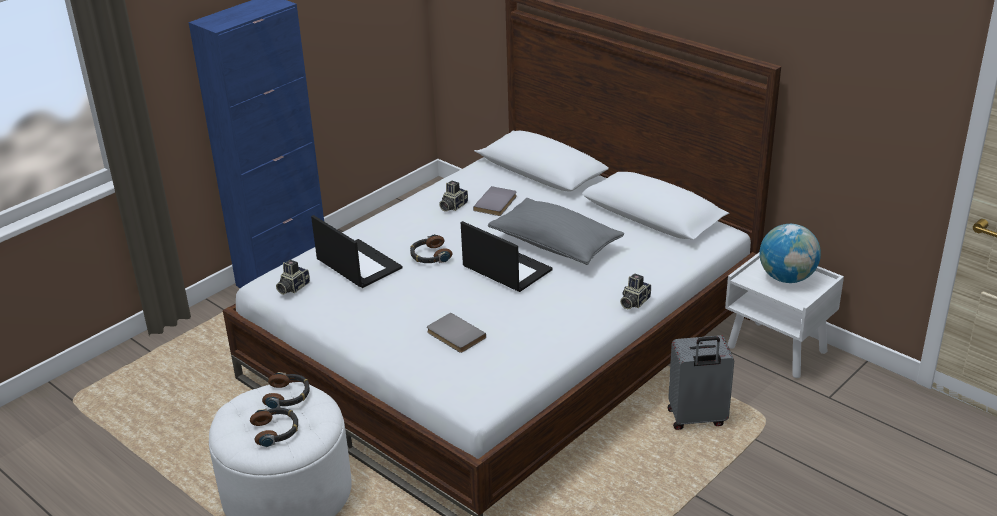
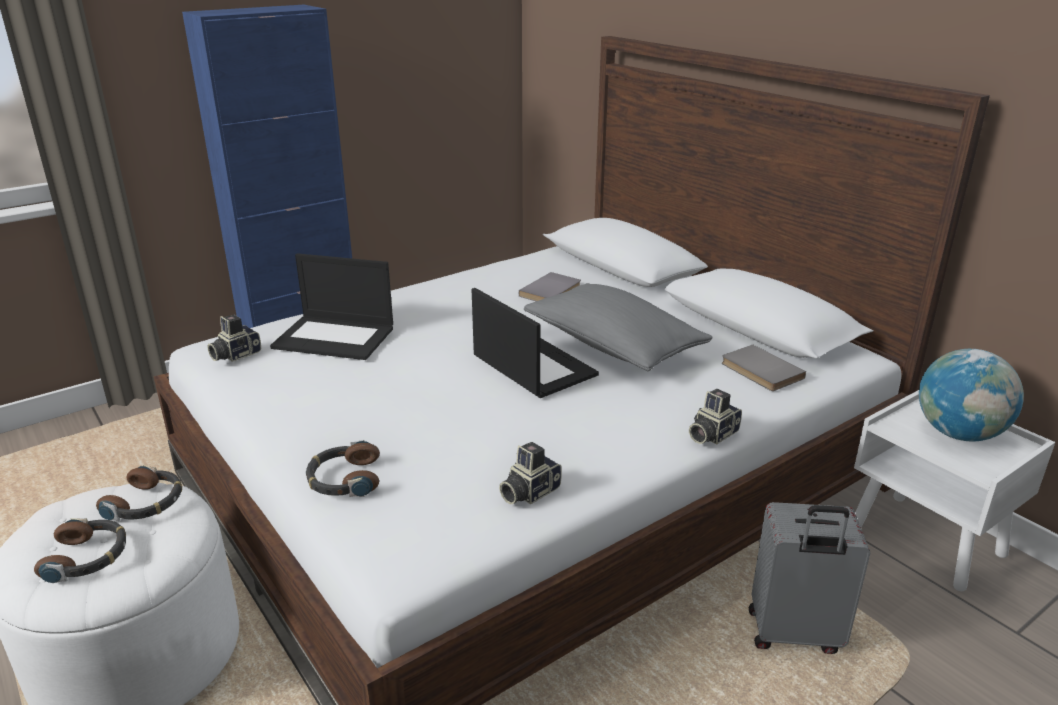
camera: 10 degrees right, 5 degrees down
laptop [311,215,403,288] -> laptop turned 135 degrees clockwise [270,253,393,360]
headphones [410,234,452,263] -> headphones moved to [306,440,380,497]
grey book [427,313,486,353] -> grey book moved to [722,345,806,391]
camera [439,181,468,212] -> camera moved to [499,442,562,504]

